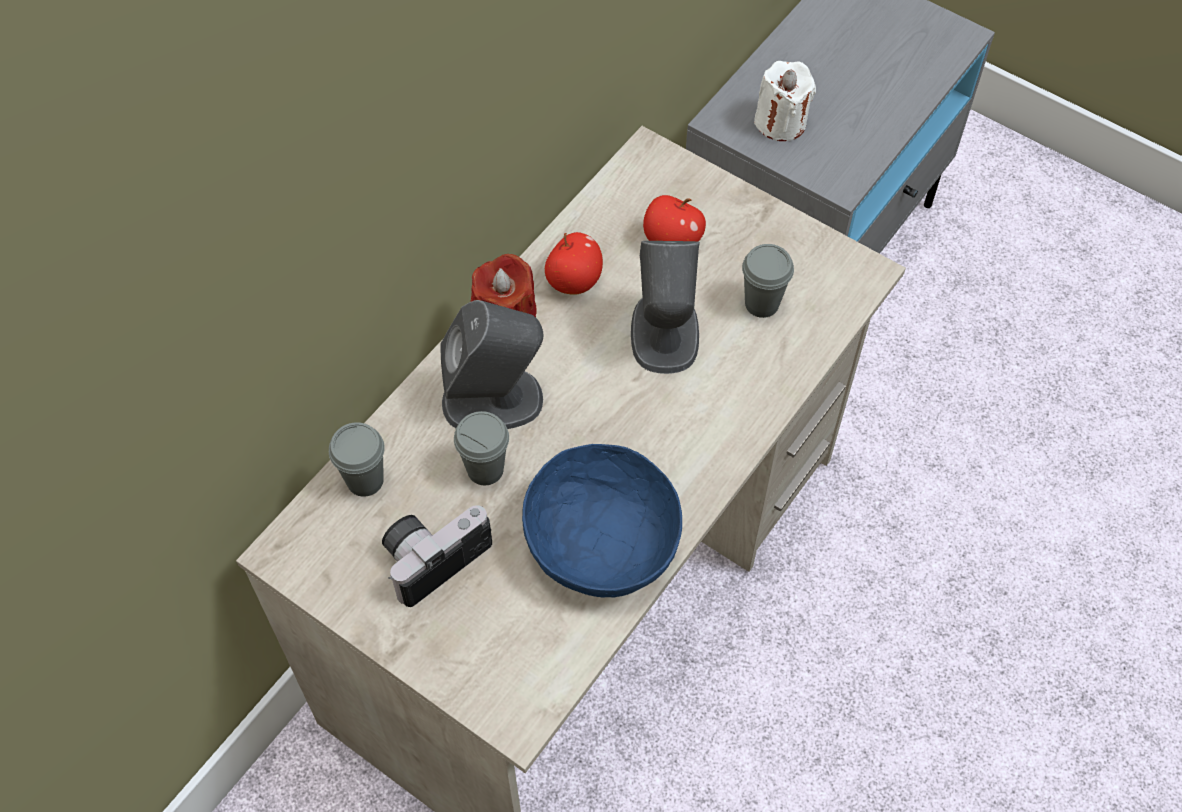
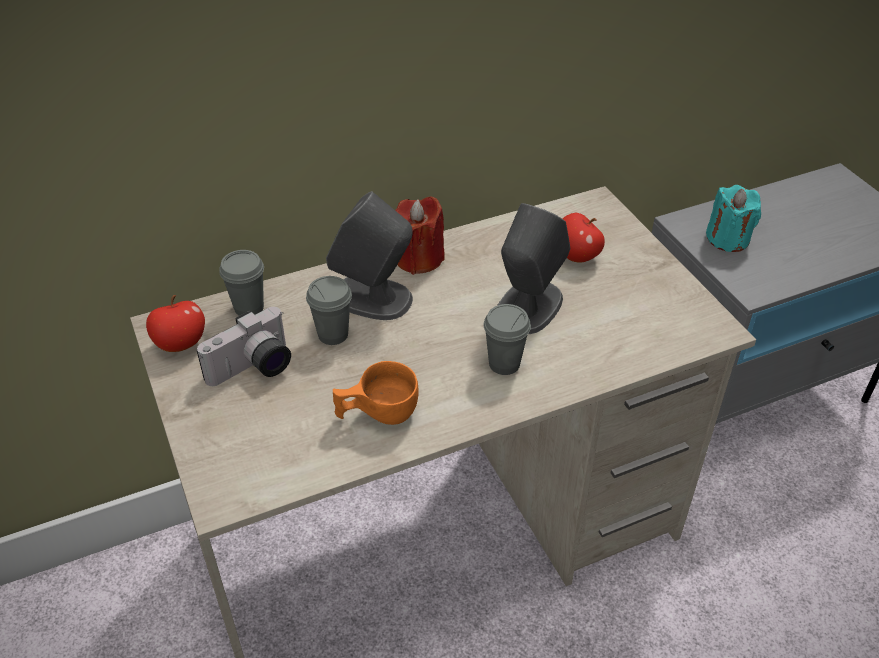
camera: 30 degrees right, 15 degrees down
camera [382,505,492,607] -> camera turned 150 degrees clockwise [197,307,291,386]
blue bowl [522,444,682,597] -> orange cup [333,361,418,425]
apple [545,232,603,295] -> apple moved to [146,295,205,352]
grey cup [742,244,794,318] -> grey cup moved to [484,304,531,375]
white candle [754,61,816,141] -> turquoise candle [706,185,761,252]

